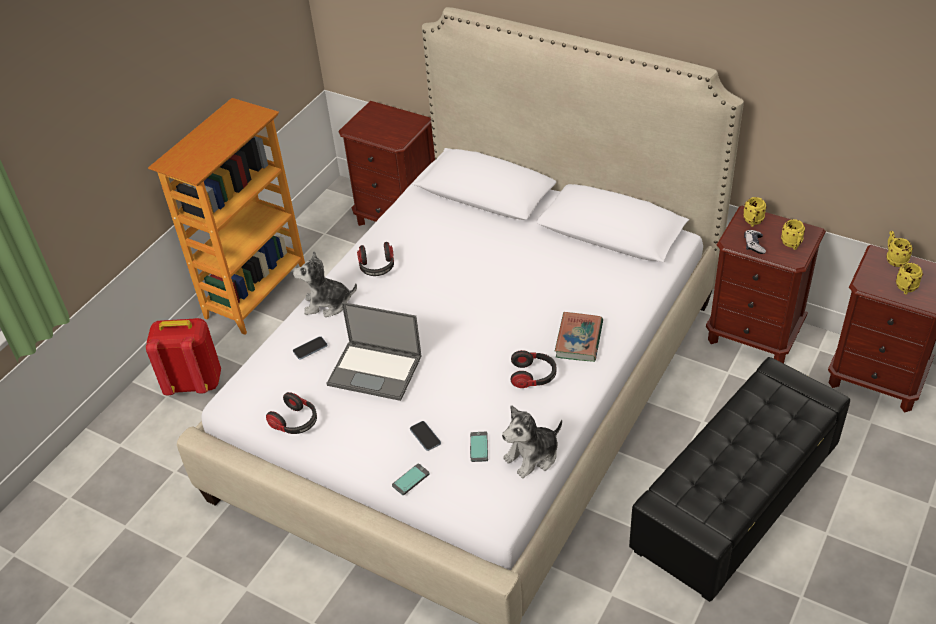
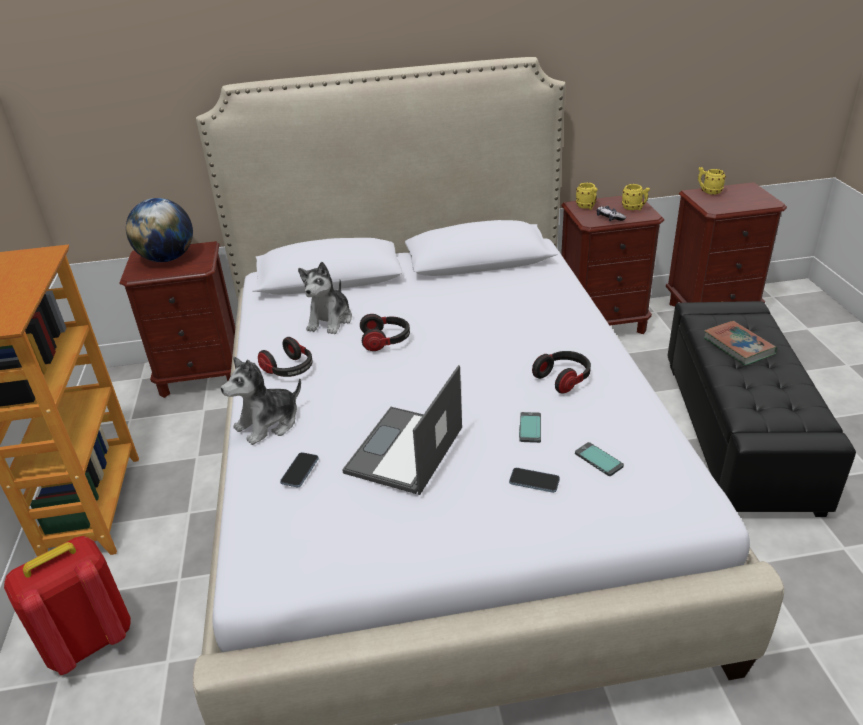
camera: 40 degrees left, 10 degrees down
headphones [266,392,317,434] -> headphones moved to [360,314,410,351]
laptop [327,302,422,401] -> laptop turned 135 degrees clockwise [342,365,462,495]
phone [392,464,430,495] -> phone moved to [519,412,541,443]
plush toy [502,405,562,478] -> plush toy moved to [298,262,352,334]
book [555,312,603,362] -> book moved to [704,321,777,366]
yellow mug [896,263,923,295] -> none
none -> globe [126,198,193,262]

